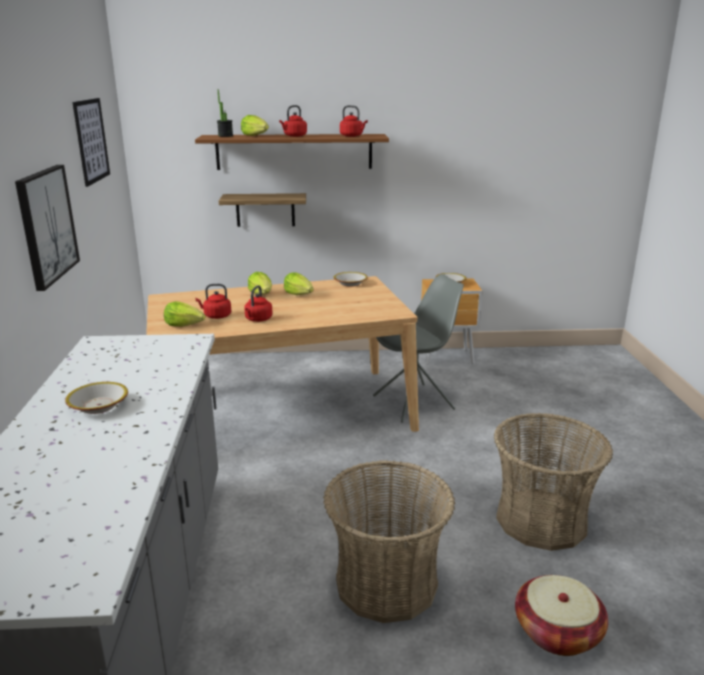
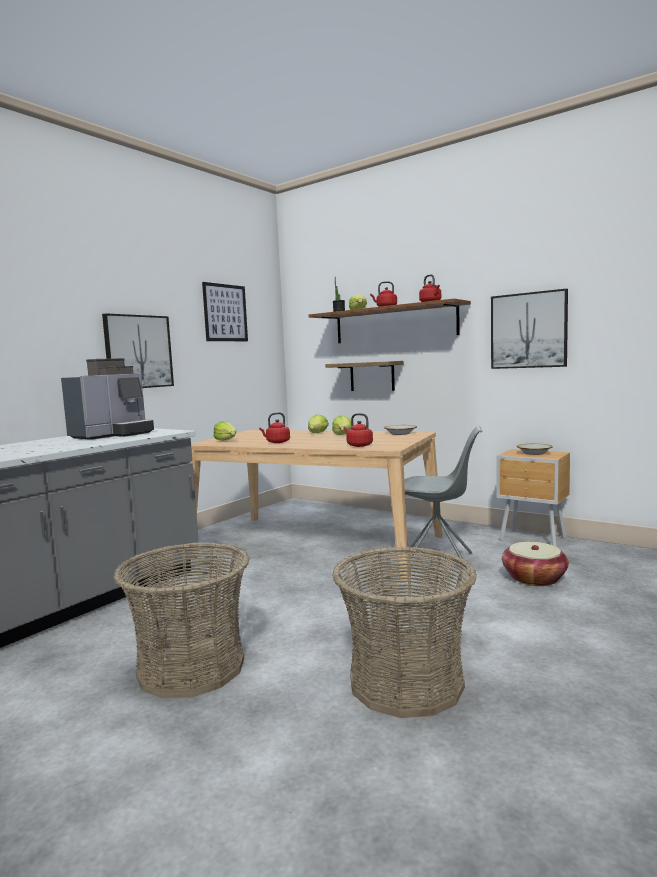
camera: 40 degrees right, 15 degrees down
bowl [65,382,128,414] -> none
red kettle [195,284,231,319] -> red kettle moved to [343,413,373,447]
basket [515,575,608,656] -> basket moved to [502,542,569,586]
none -> coffee machine [61,358,154,440]
none -> picture [491,289,568,369]

